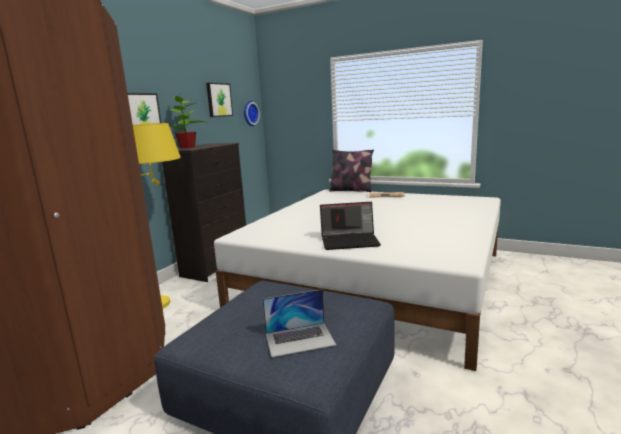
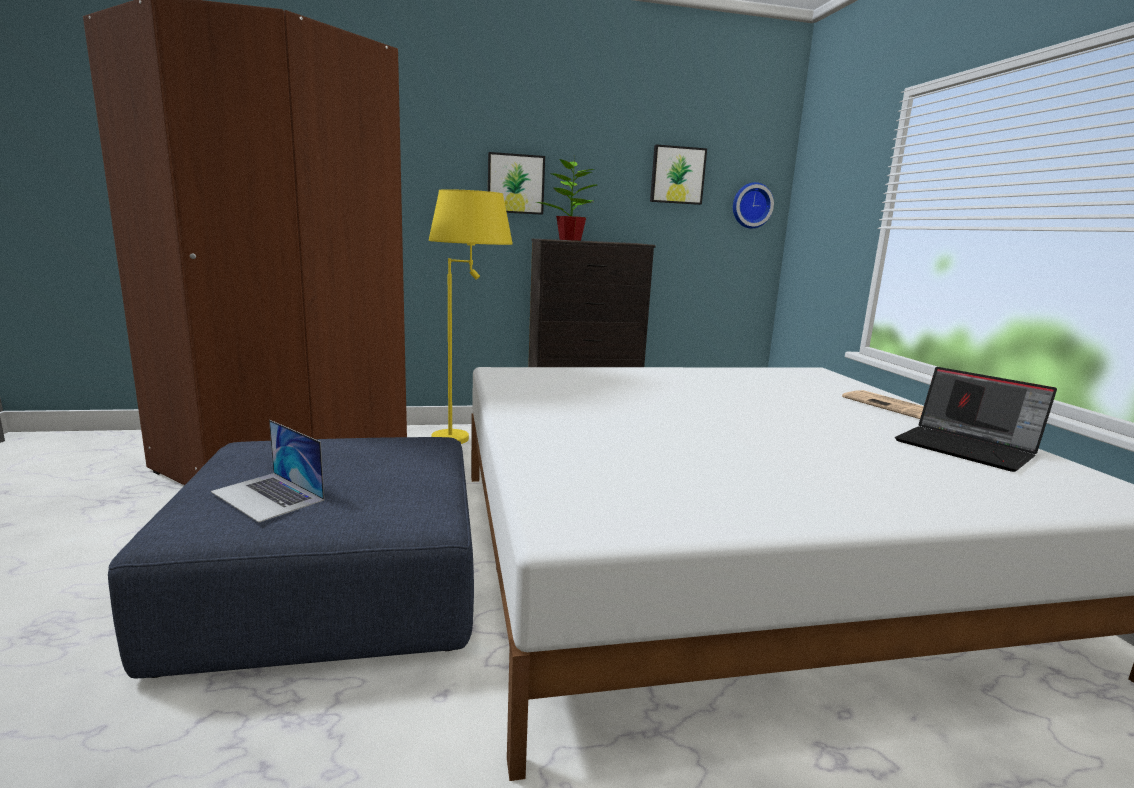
camera: 50 degrees right, 0 degrees up
laptop [320,202,381,250] -> laptop moved to [895,367,1057,472]
pillow [329,149,374,192] -> none

